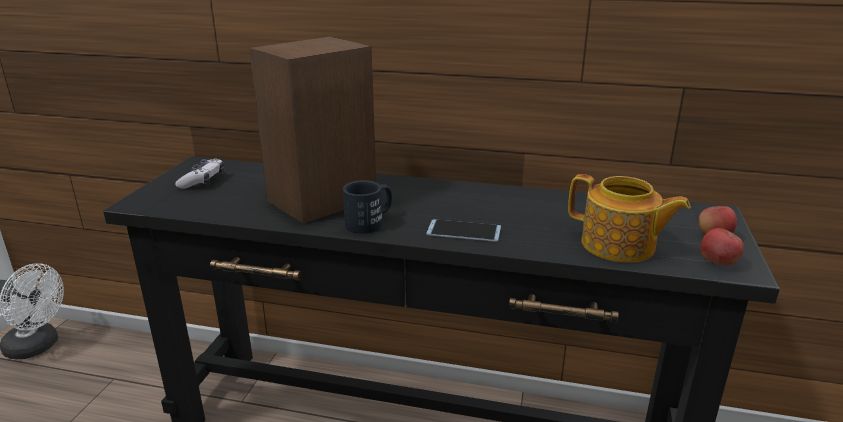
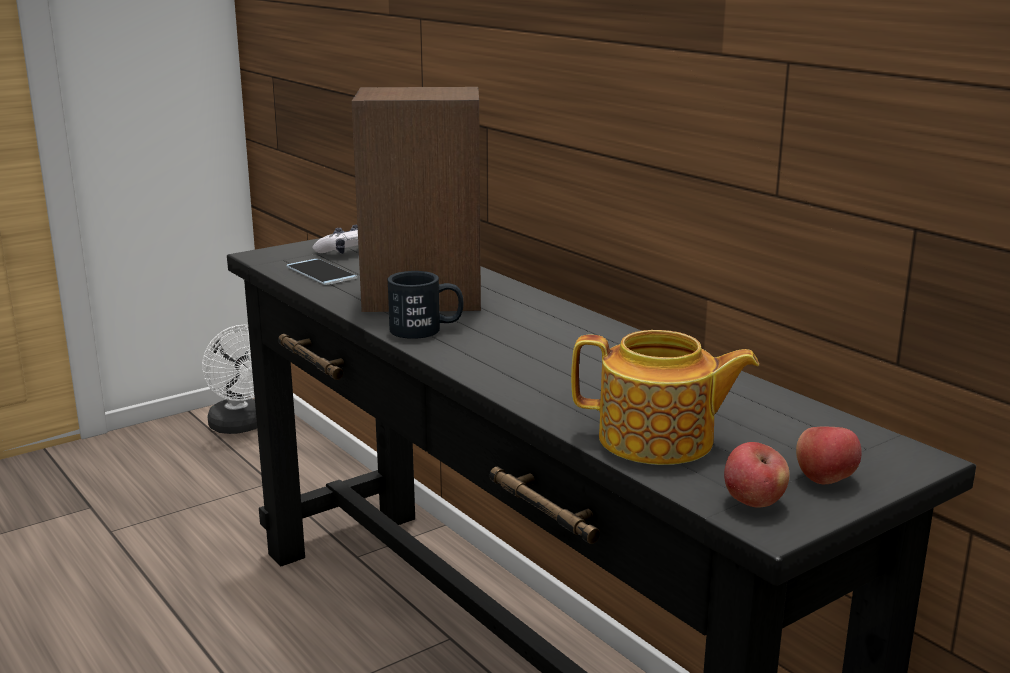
camera: 40 degrees right, 5 degrees down
phone [427,219,501,242] -> phone moved to [286,259,358,285]
teapot [568,174,691,263] -> teapot turned 60 degrees counterclockwise [571,330,759,465]

